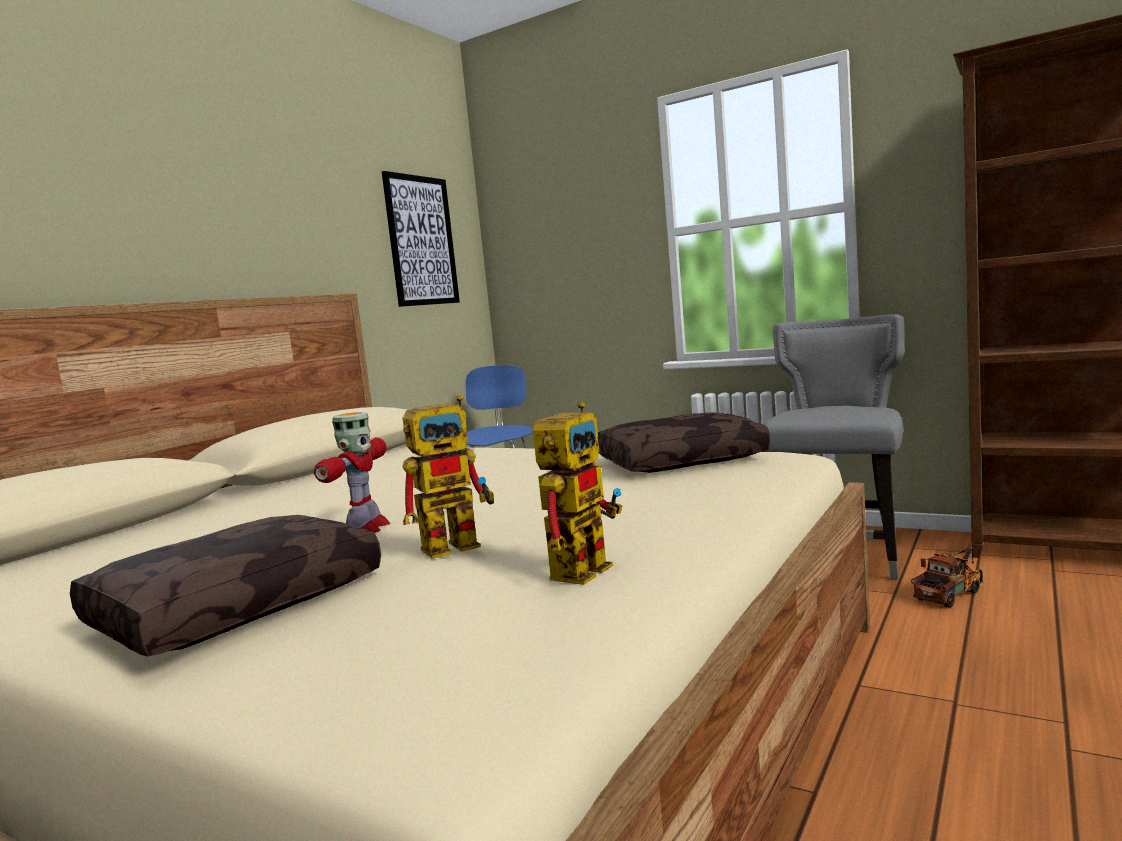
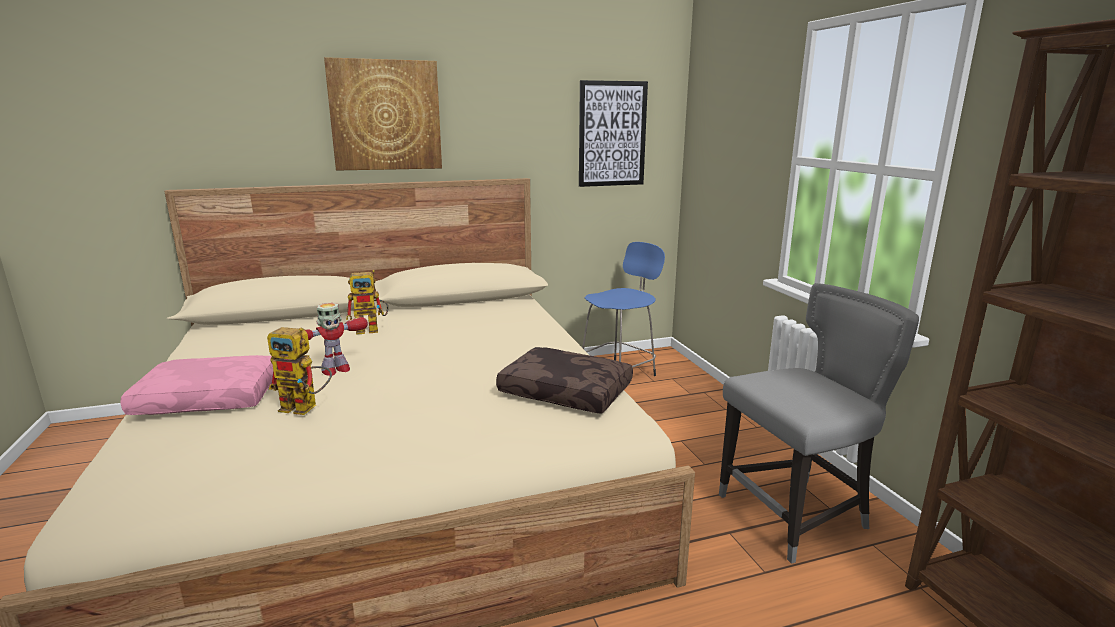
camera: 40 degrees right, 10 degrees up
brown pillow [70,515,381,657] -> pink pillow [120,355,273,415]
toy robot [533,402,623,585] -> toy robot moved to [346,270,388,335]
toy truck [911,546,984,608] -> none
none -> picture [324,57,442,171]

